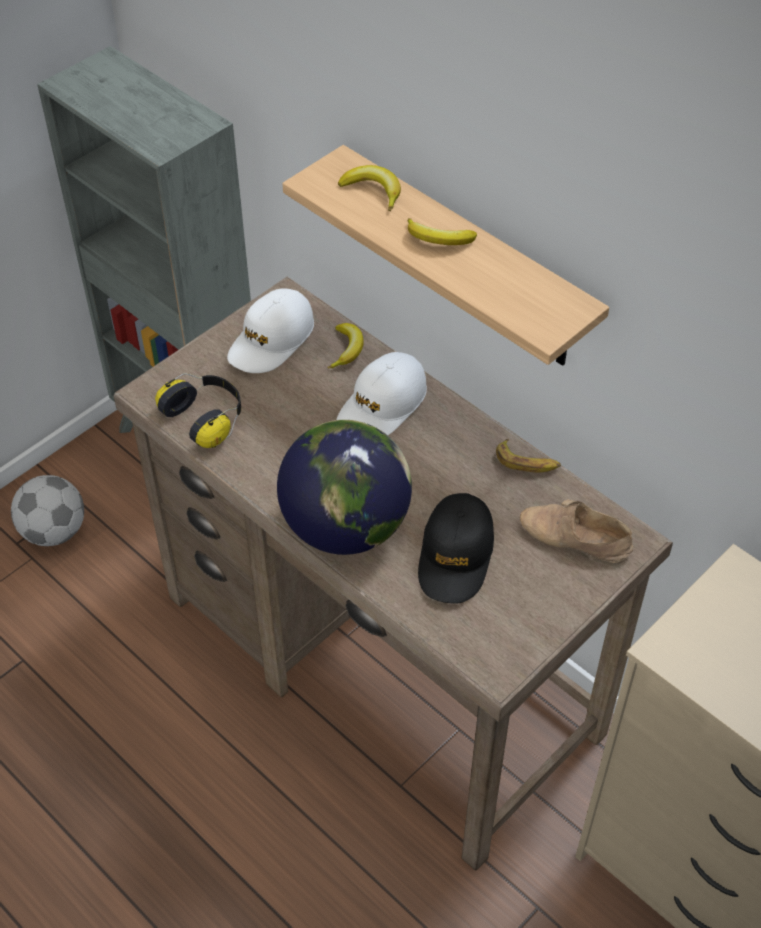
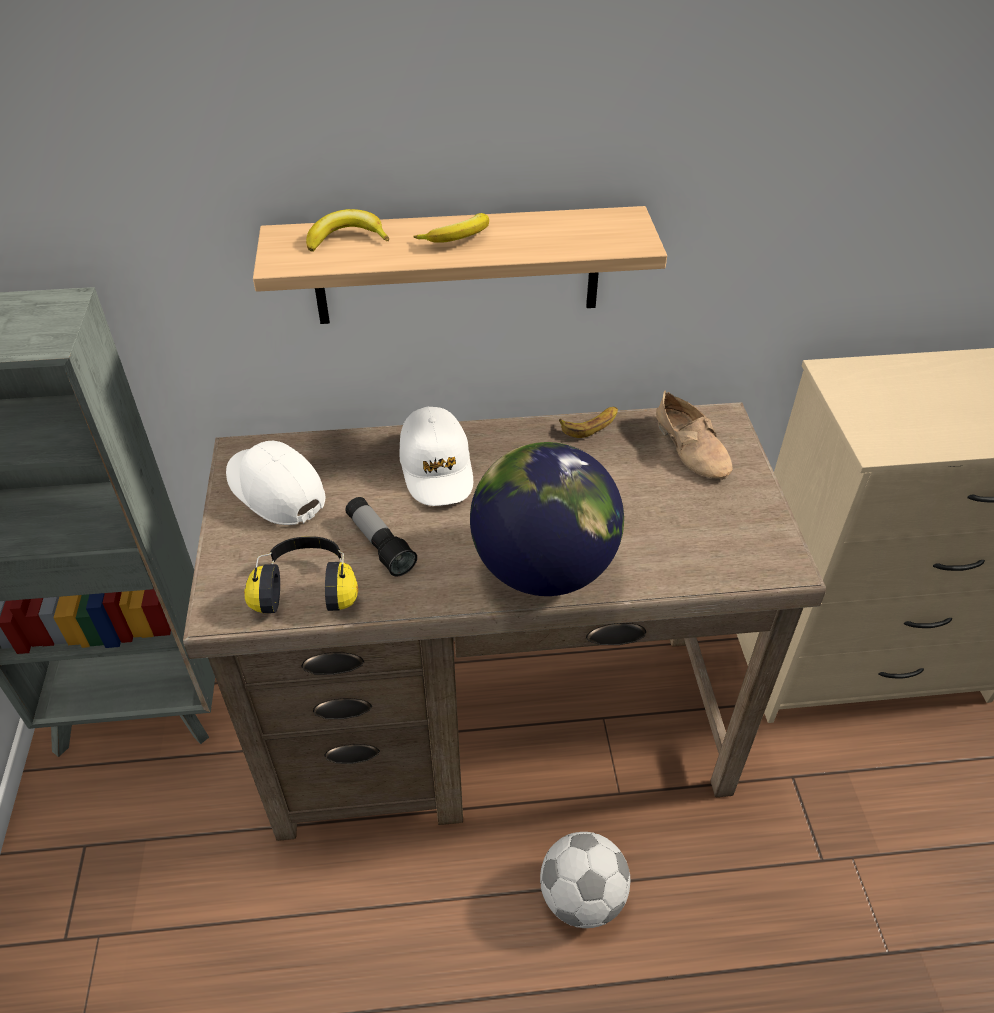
camera: 50 degrees left, 5 degrees down
football [11,475,84,546] -> football moved to [540,832,630,928]
white cap [227,288,314,373] -> white cap turned 150 degrees clockwise [226,441,325,525]
banana [328,323,364,369] -> none
black cap [418,493,494,604] -> none
beige shoe [520,499,633,566] -> beige shoe turned 90 degrees counterclockwise [656,390,733,480]
none -> flashlight [345,497,417,577]

